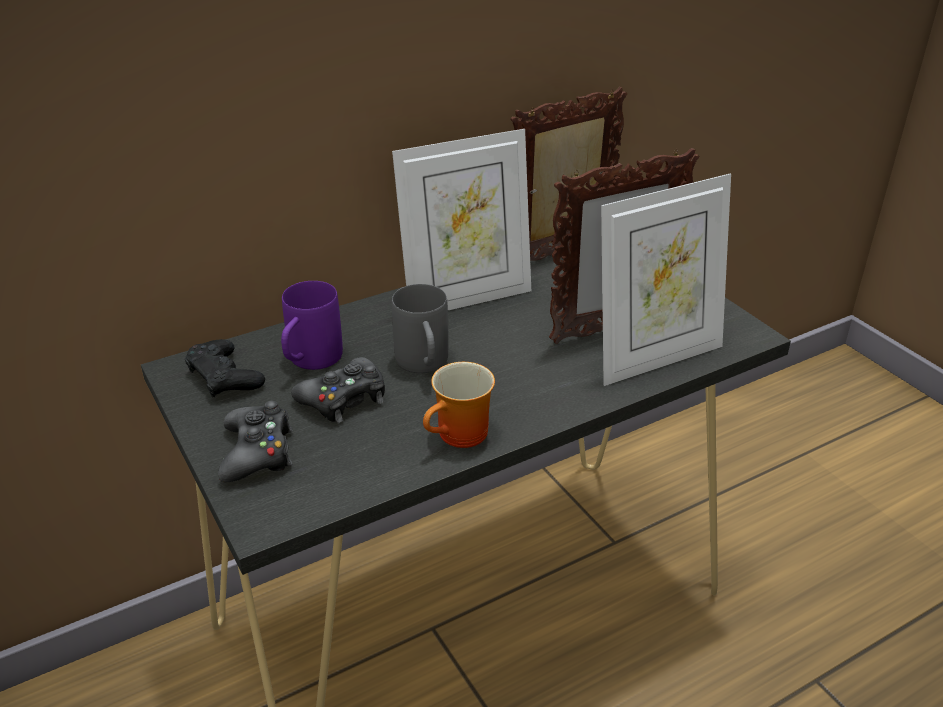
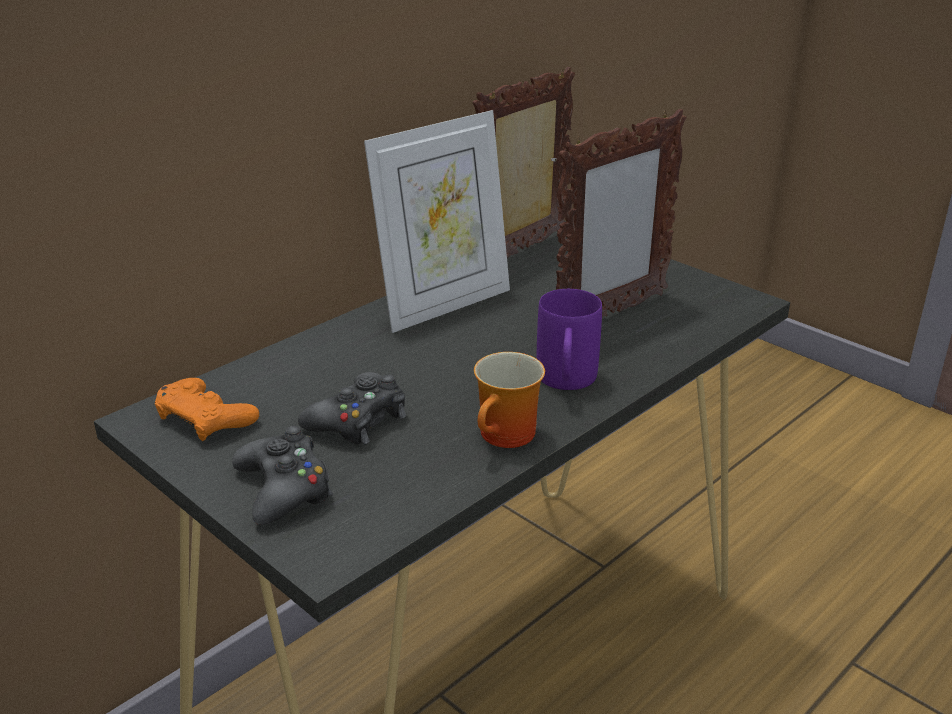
camera: 15 degrees left, 5 degrees down
black game controller [185,339,265,397] -> orange game controller [155,378,259,441]
purple mug [281,281,343,370] -> purple mug moved to [536,289,602,390]
grey mug [392,284,448,373] -> none
picture frame [601,174,731,386] -> none

